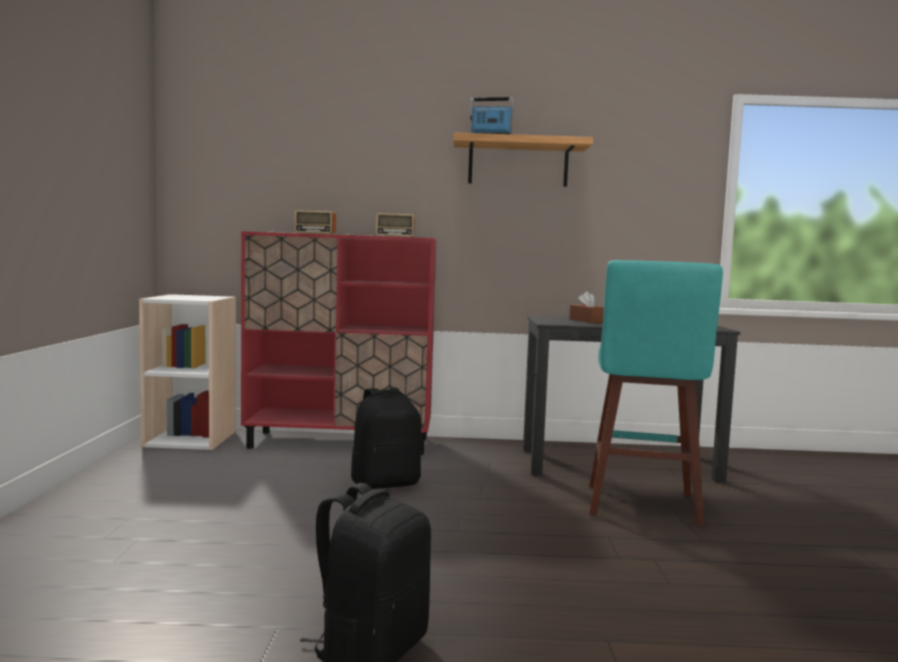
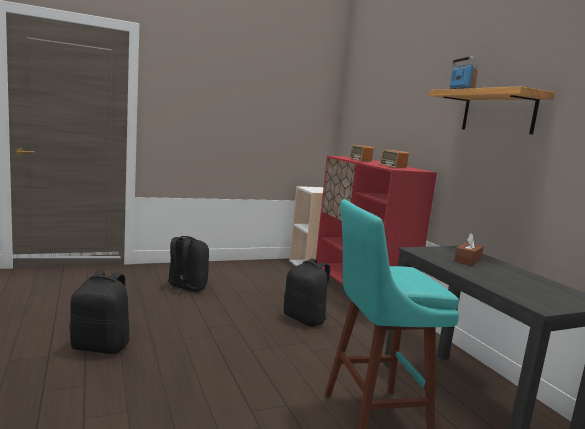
camera: 65 degrees right, 5 degrees up
none -> black backpack [165,236,209,295]

